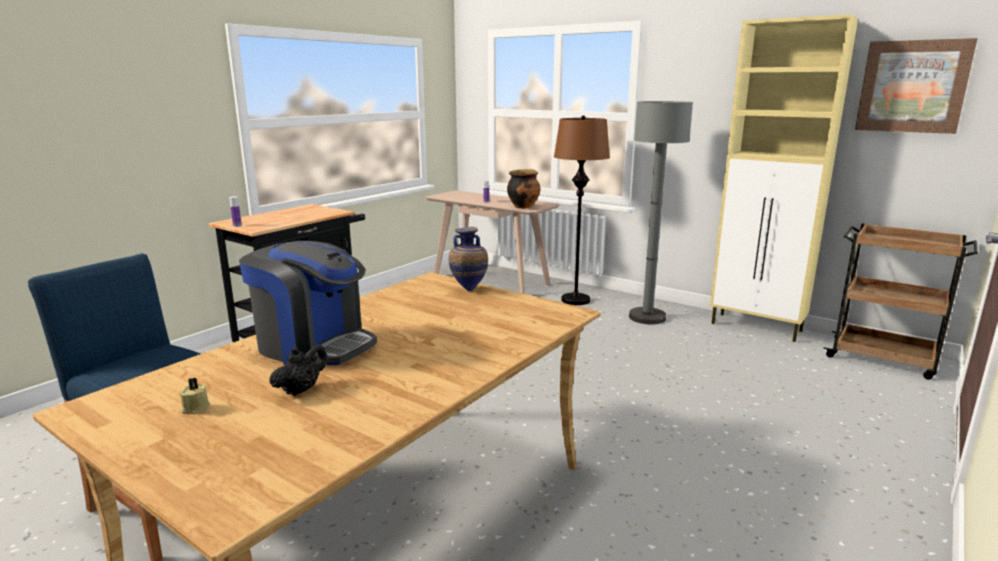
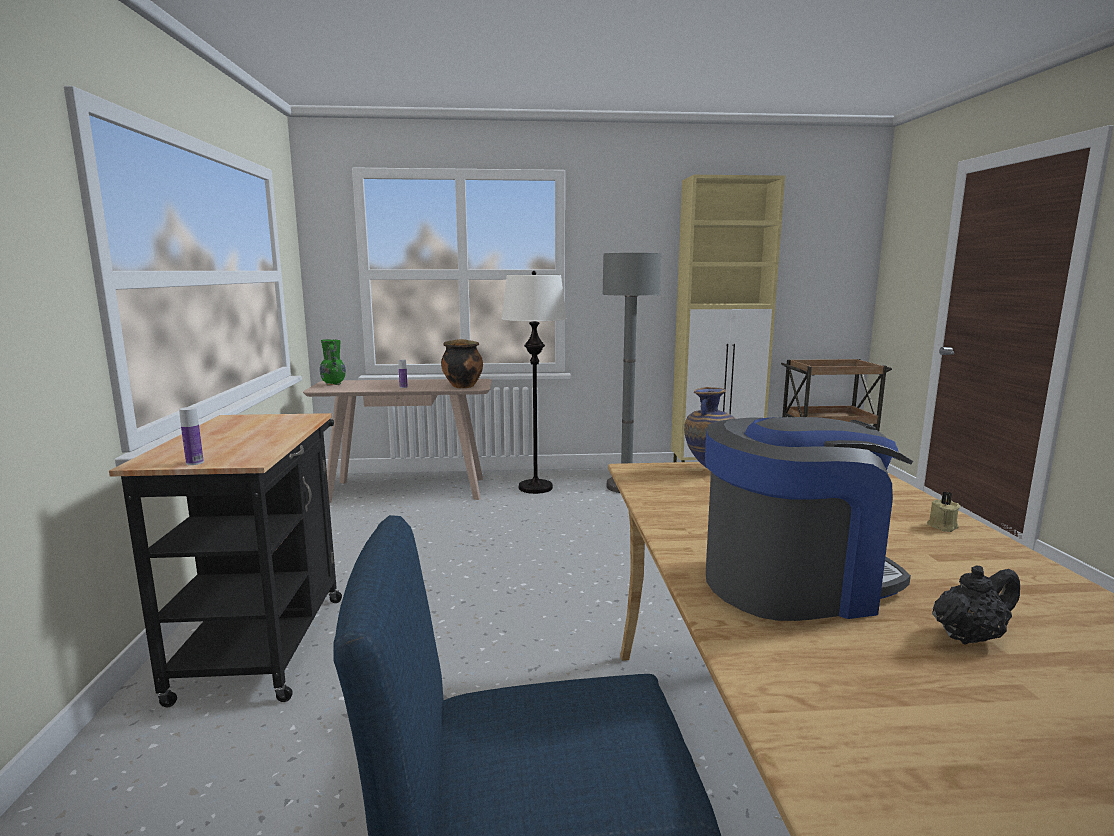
camera: 40 degrees left, 5 degrees down
beige candle [180,378,210,414] -> beige candle moved to [927,491,960,532]
black teapot [270,344,328,396] -> black teapot turned 75 degrees clockwise [932,565,1020,645]
brown floor lamp [554,115,610,305] -> white floor lamp [502,271,567,494]
picture [855,38,978,134] -> none
none -> green vase [320,339,346,385]

